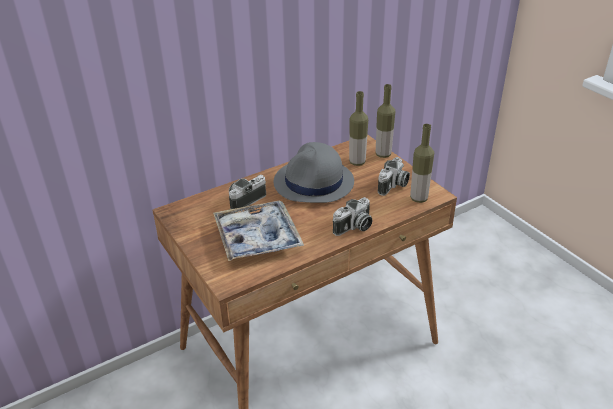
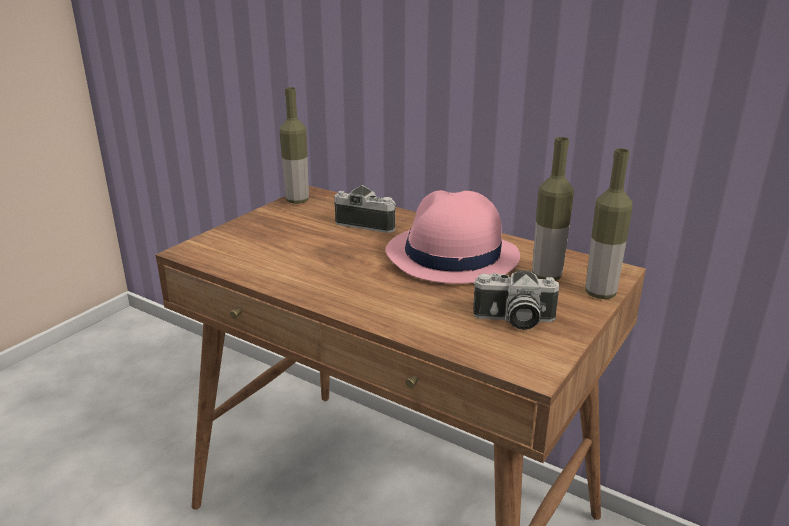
camera: 65 degrees right, 10 degrees down
tray [213,201,304,261] -> none
grey hat [274,142,354,203] -> pink hat [385,190,520,284]
camera [333,197,372,236] -> none
bottle [410,124,434,203] -> bottle moved to [280,87,309,204]

